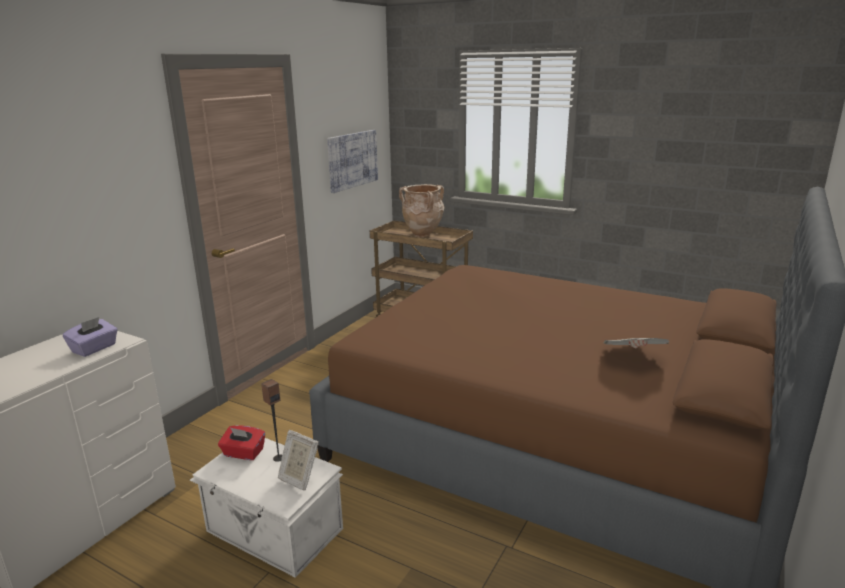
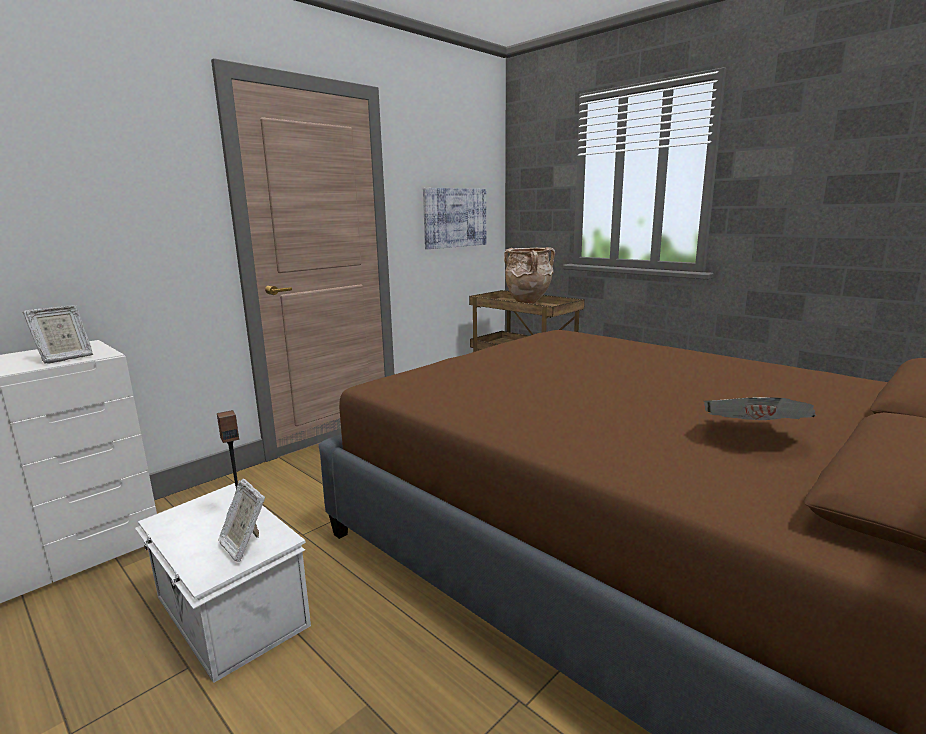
camera: 15 degrees right, 5 degrees down
purple tissue box [63,317,118,357] -> picture frame [23,305,93,364]
red tissue box [218,425,265,460] -> none

